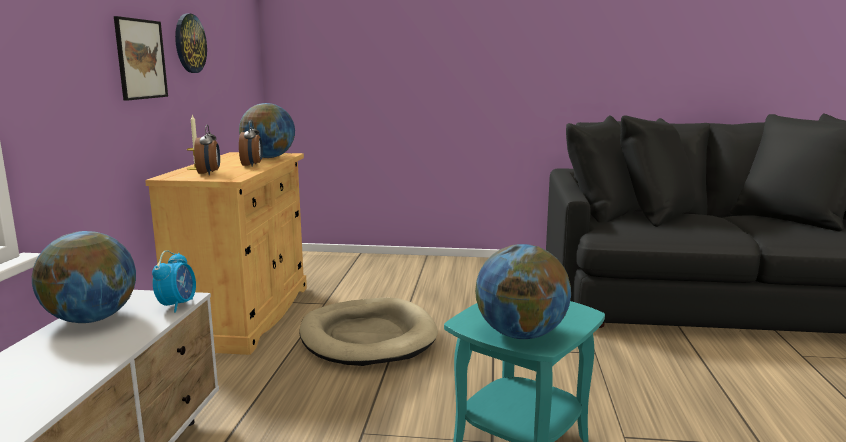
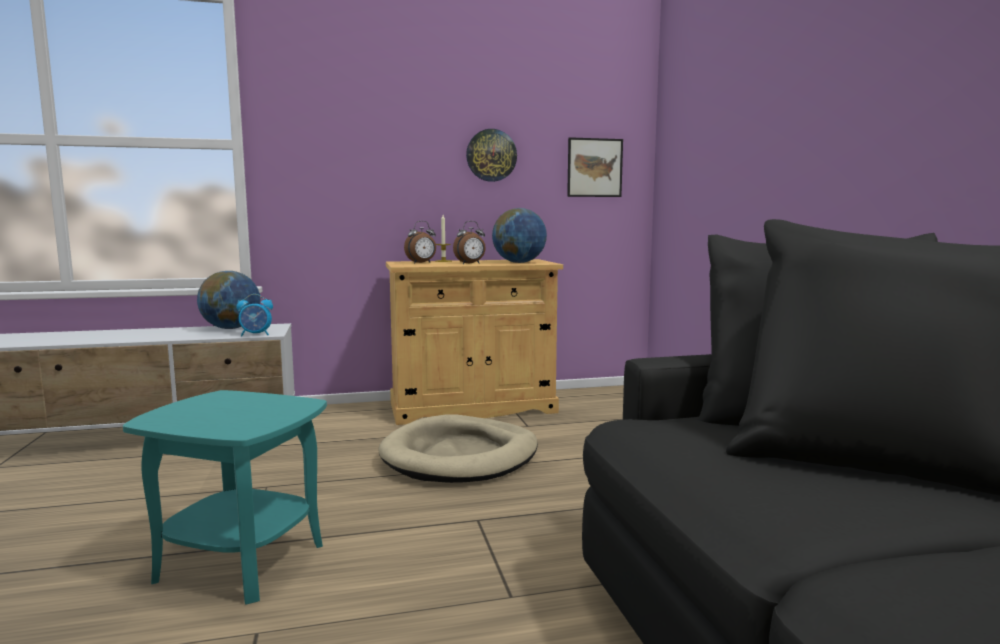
camera: 70 degrees right, 5 degrees down
picture [114,16,168,101] -> picture moved to [567,137,623,197]
globe [475,244,571,339] -> none

